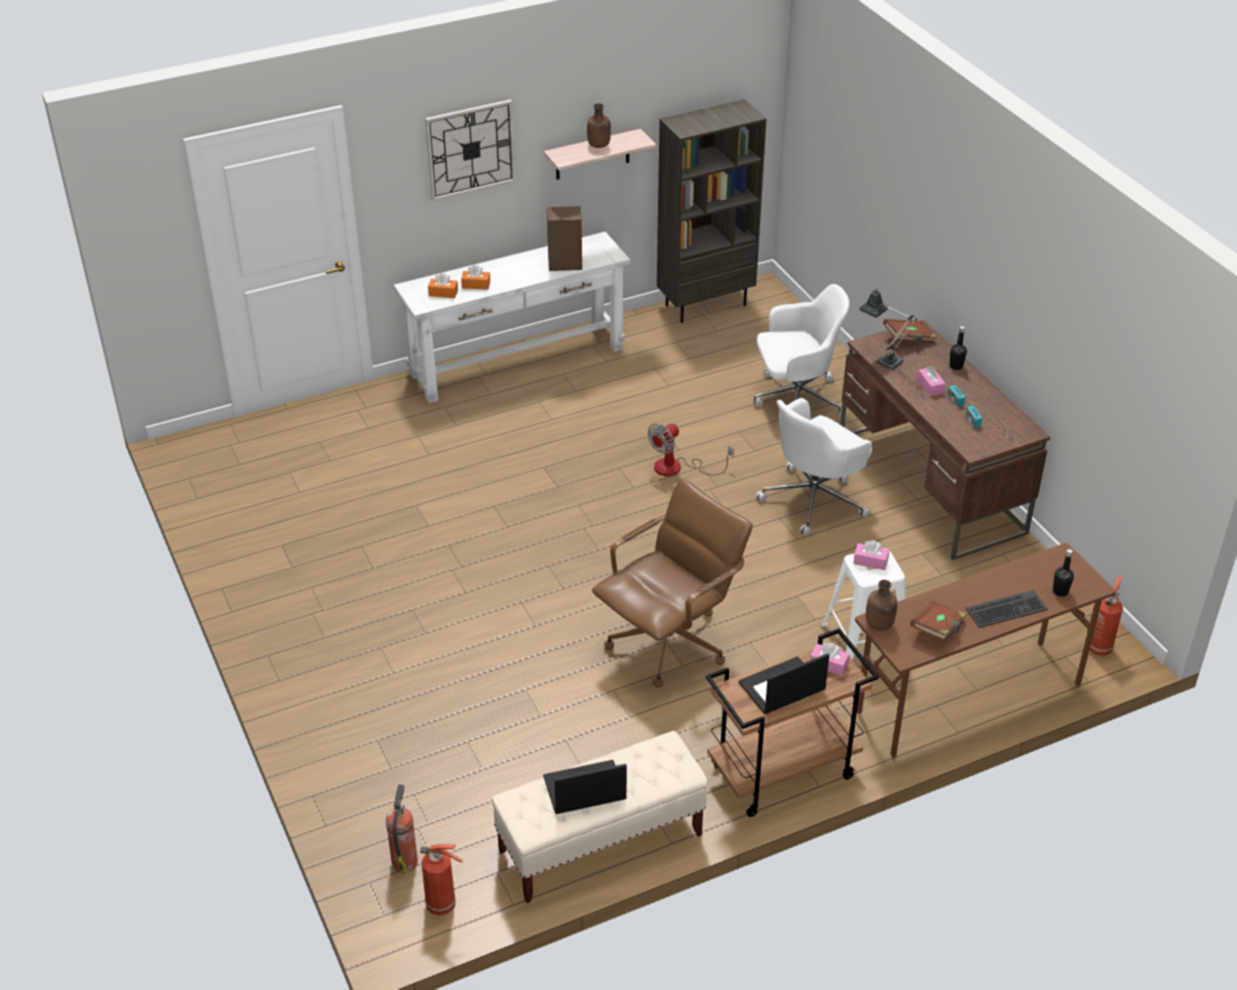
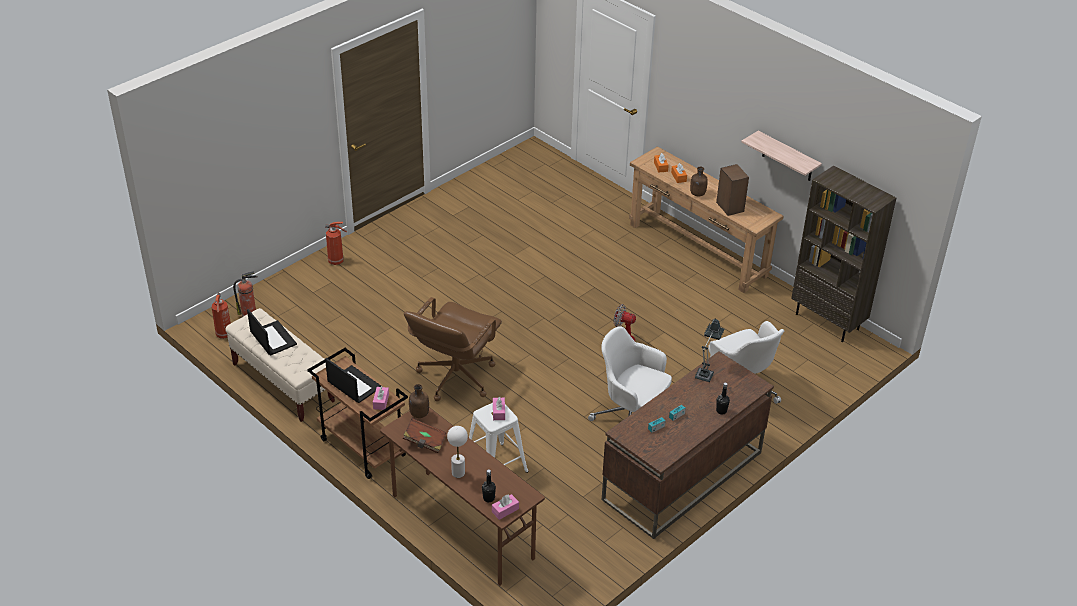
camera: 70 degrees right, 0 degrees up
white console table [394,232,631,403] -> brown console table [629,146,784,293]
wall clock [425,99,516,201] -> none
brown bottle [587,103,611,148] -> brown bottle moved to [690,167,708,196]
brown office chair [592,478,753,688] -> brown office chair turned 90 degrees clockwise [404,297,502,402]
brown book [883,319,937,344] -> none
pink tissue box [917,366,945,396] -> pink tissue box moved to [492,494,519,520]
keyboard [966,590,1048,628] -> white table lamp [447,426,468,478]
fire extinguisher [1089,576,1123,656] -> fire extinguisher moved to [325,222,347,265]

